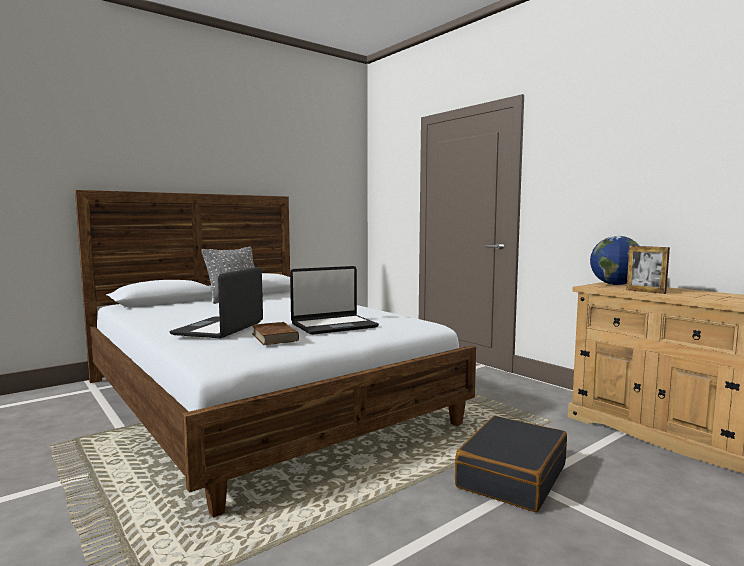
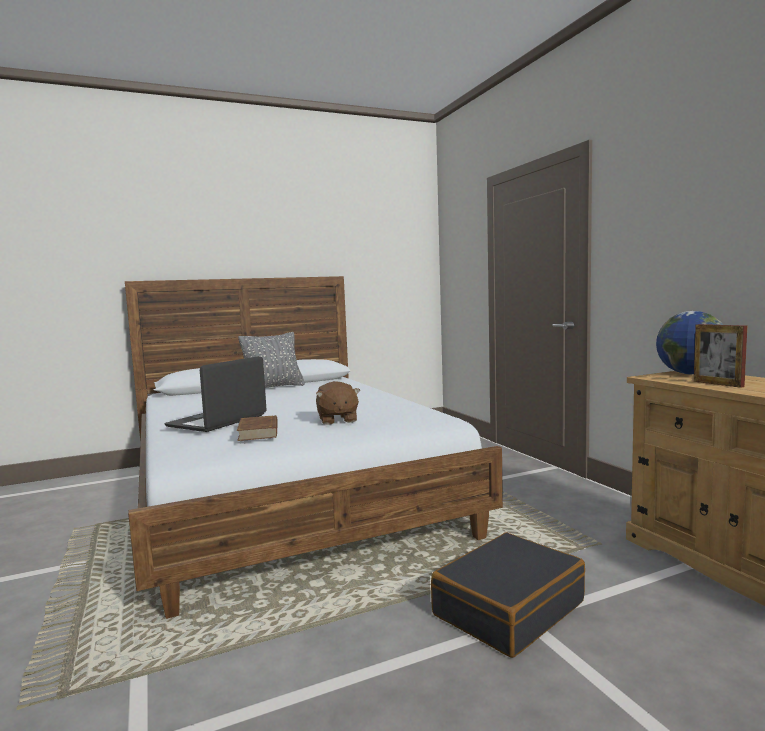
camera: 15 degrees right, 0 degrees up
laptop [290,266,379,335] -> brown plush toy [316,381,361,425]

